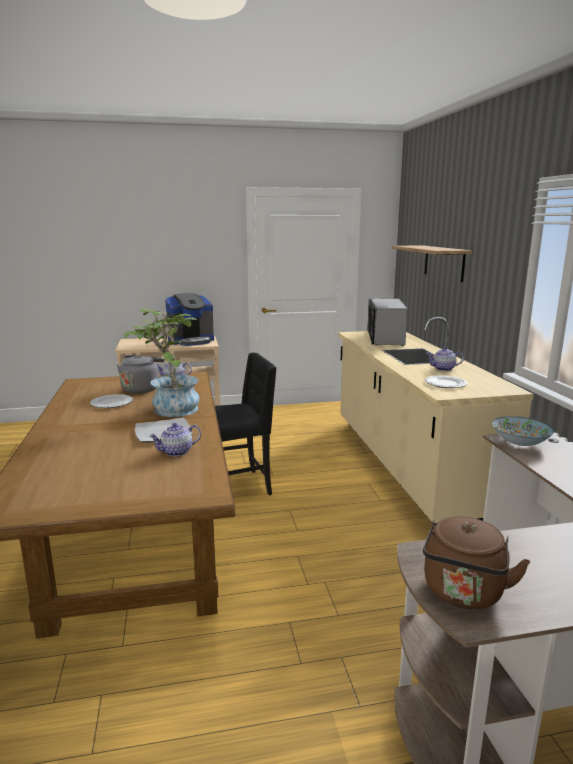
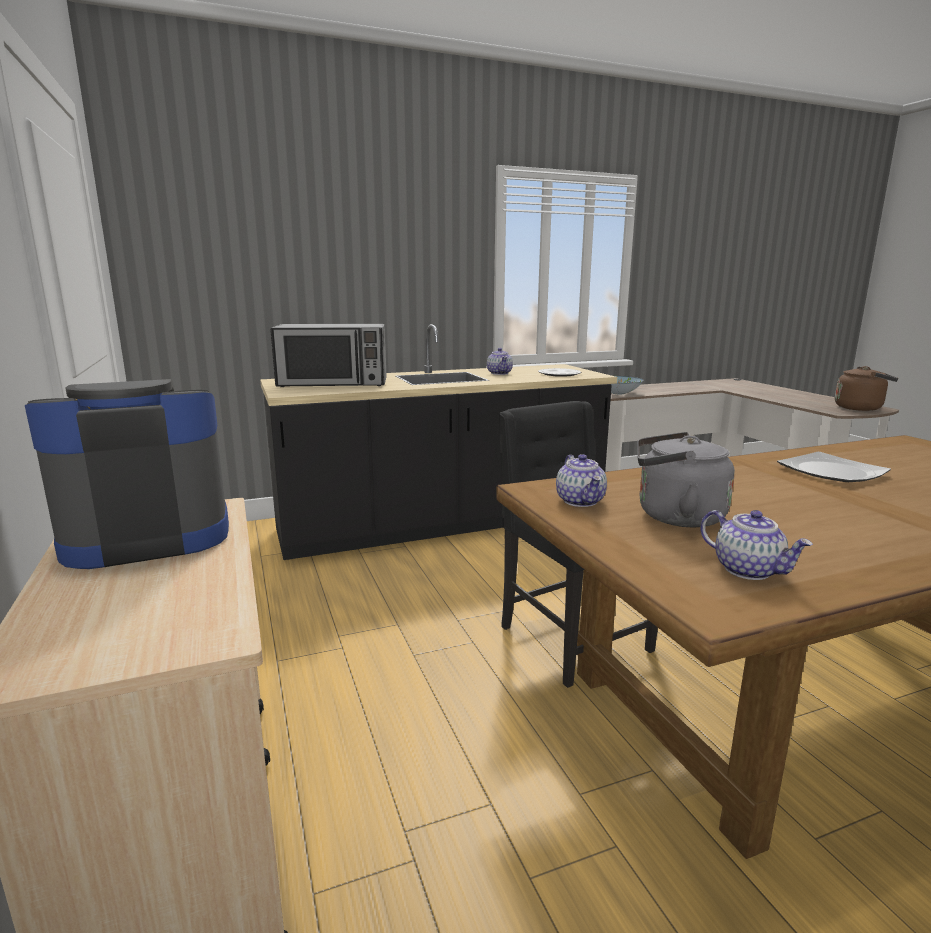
camera: 100 degrees left, 0 degrees up
plate [90,394,133,408] -> none
potted plant [124,308,199,417] -> none
teapot [149,423,201,456] -> teapot moved to [700,510,813,580]
coffee machine [165,293,214,346] -> coffee machine turned 75 degrees counterclockwise [25,379,229,569]
beige counter [338,317,534,526] -> black counter [260,324,617,560]
shelf [392,245,472,282] -> none

